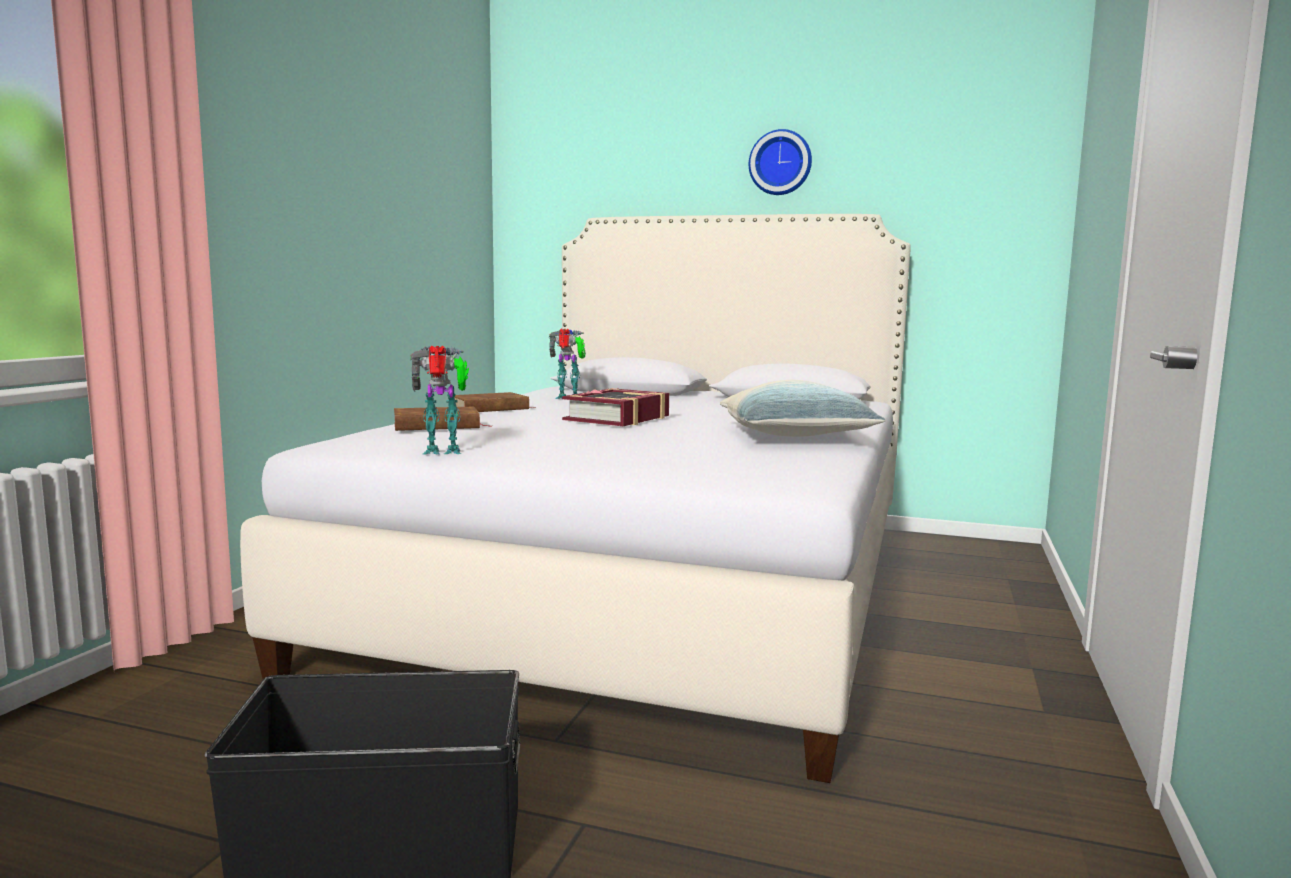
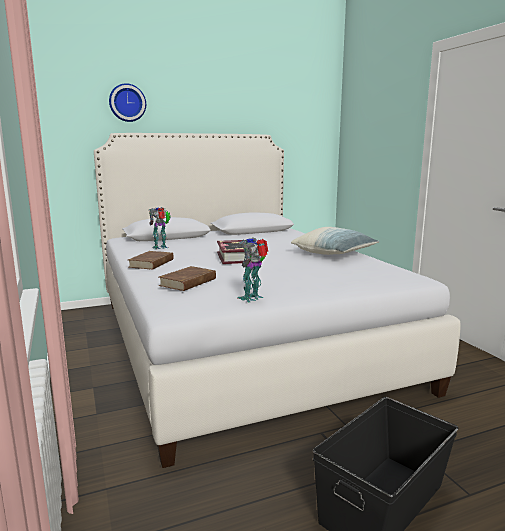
camera: 40 degrees left, 5 degrees up
wall clock [749,129,812,195] -> wall clock moved to [109,83,146,122]

